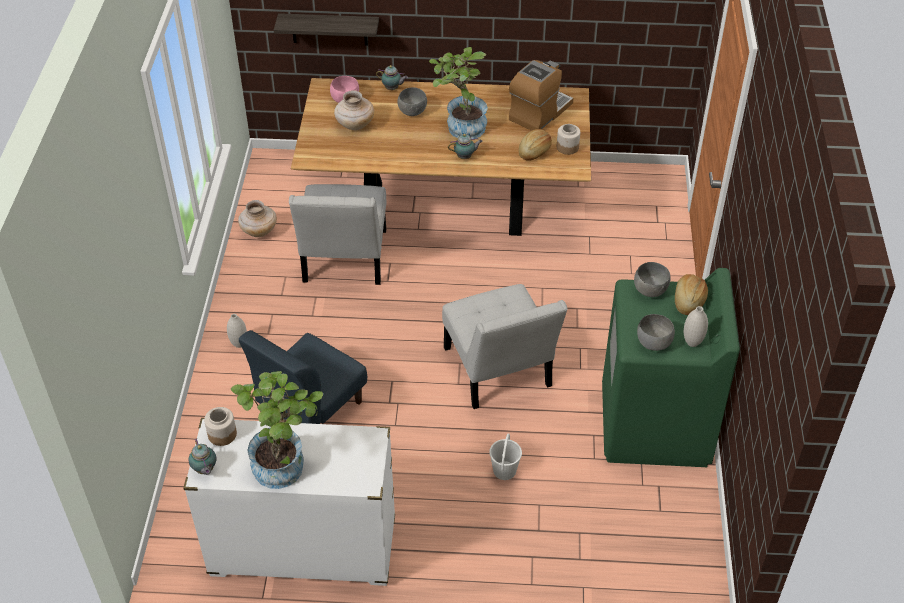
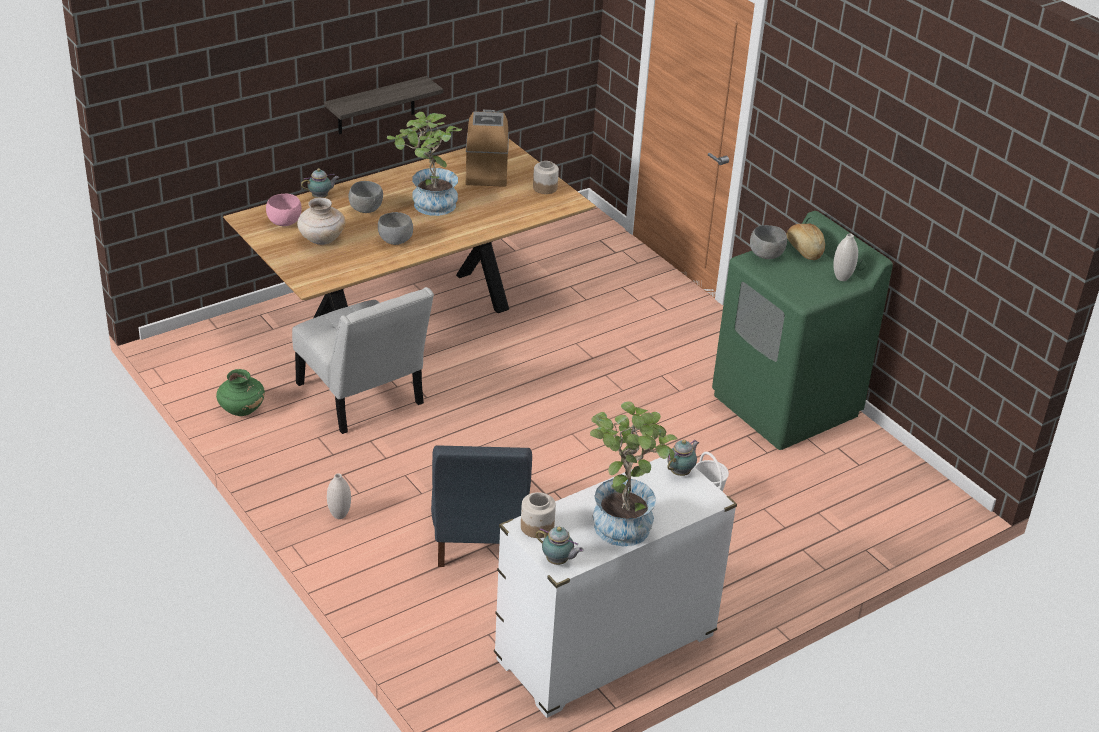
camera: 40 degrees left, 10 degrees down
beige vase [238,200,277,237] -> green vase [216,369,265,416]
shelf [274,13,379,46] -> shelf moved to [324,76,443,134]
white chair [442,284,568,409] -> none
teapot [448,134,483,159] -> teapot moved to [667,440,699,476]
bread [518,129,552,161] -> none
grey bowl [637,314,675,351] -> grey bowl moved to [378,212,413,245]

